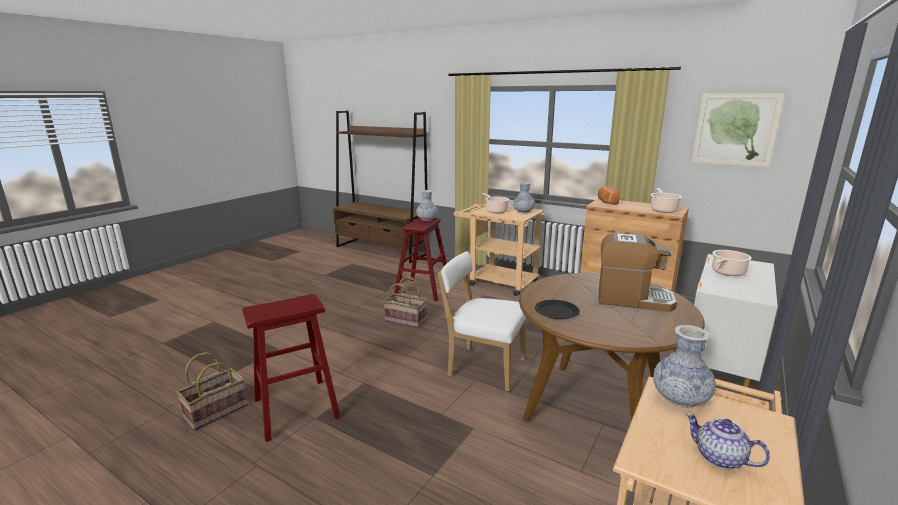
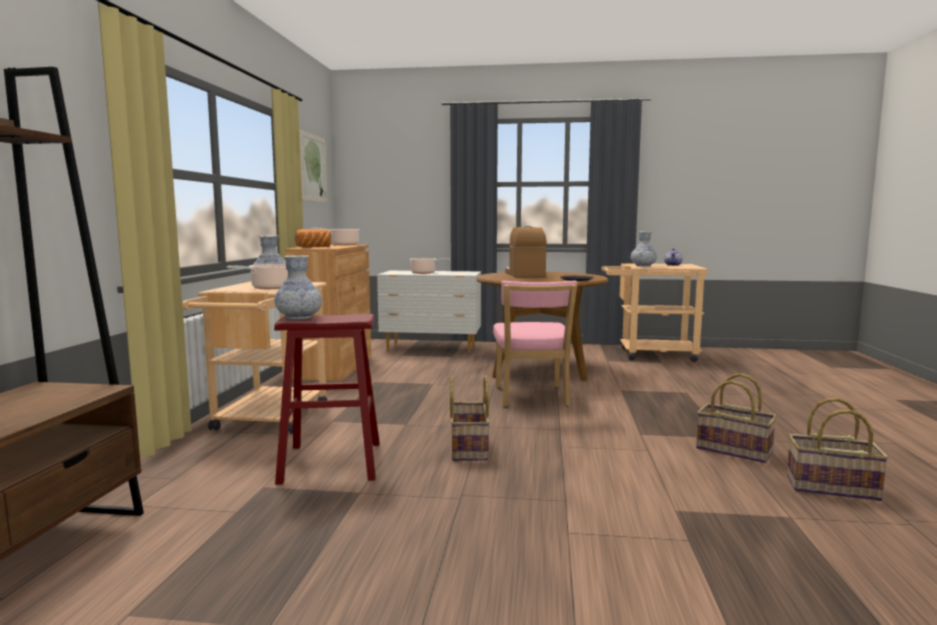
camera: 115 degrees left, 10 degrees down
red stool [242,294,341,442] -> basket [696,373,777,463]
white chair [438,251,526,391] -> pink chair [493,281,577,407]

